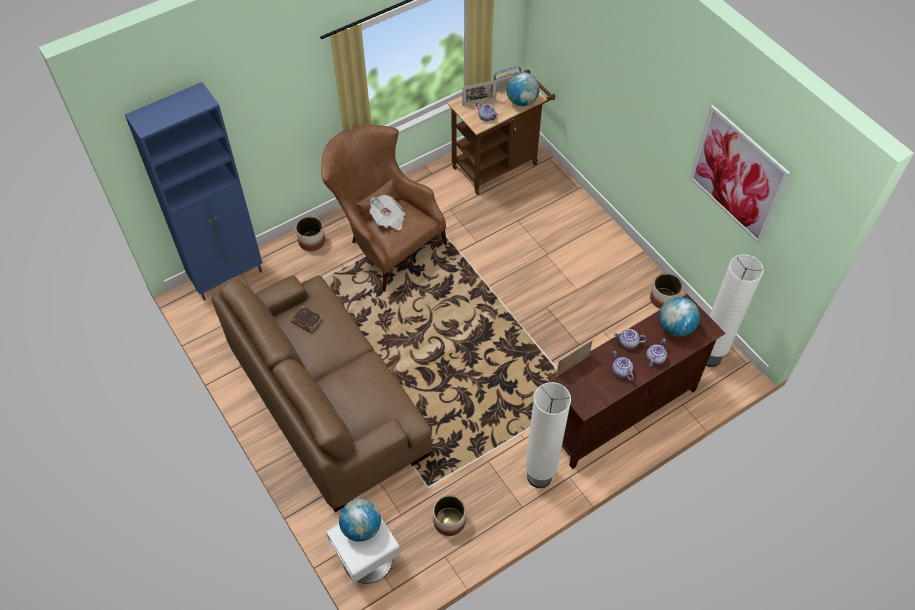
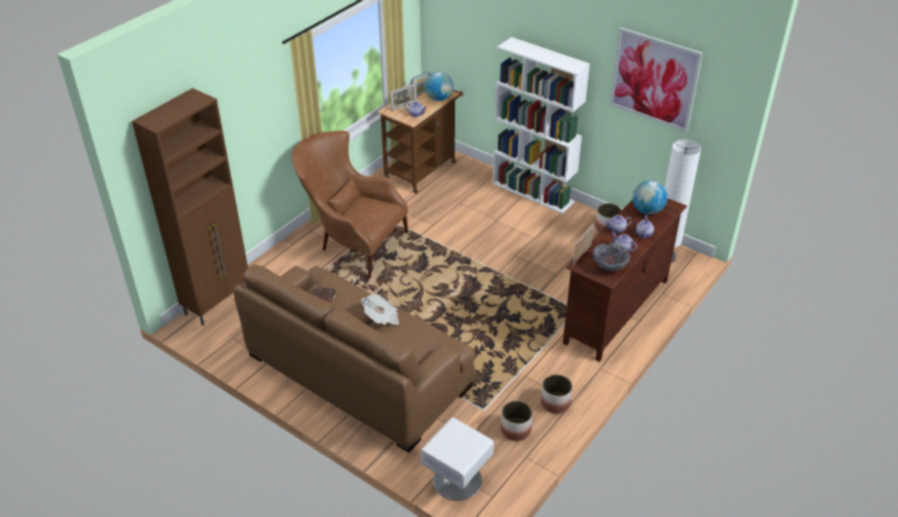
camera: 20 degrees left, 15 degrees down
blue cabinet [125,82,262,301] -> brown cabinet [132,88,248,326]
planter [296,217,325,251] -> planter moved to [541,374,572,413]
globe [339,499,381,542] -> none
newspaper [370,195,405,230] -> newspaper moved to [361,294,399,325]
white floor lamp [525,382,571,488] -> none
none -> white bookcase [492,37,590,214]
none -> bowl [593,242,630,271]

